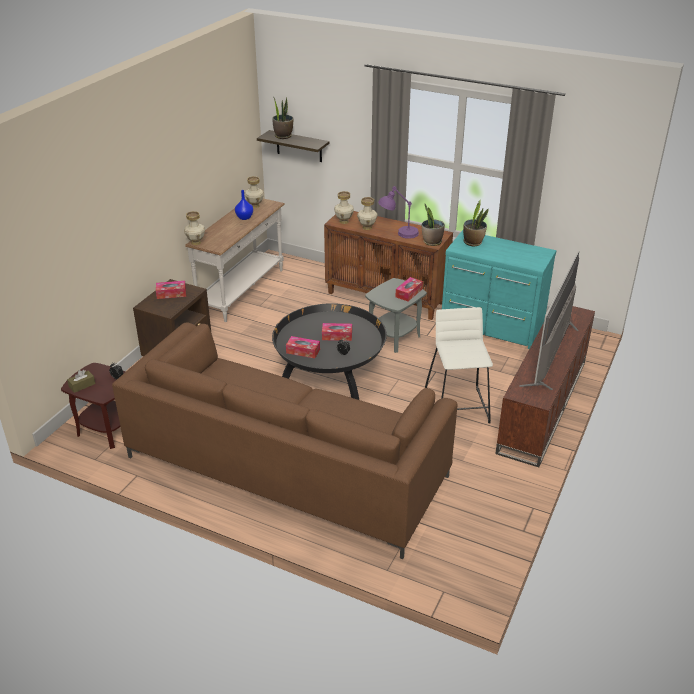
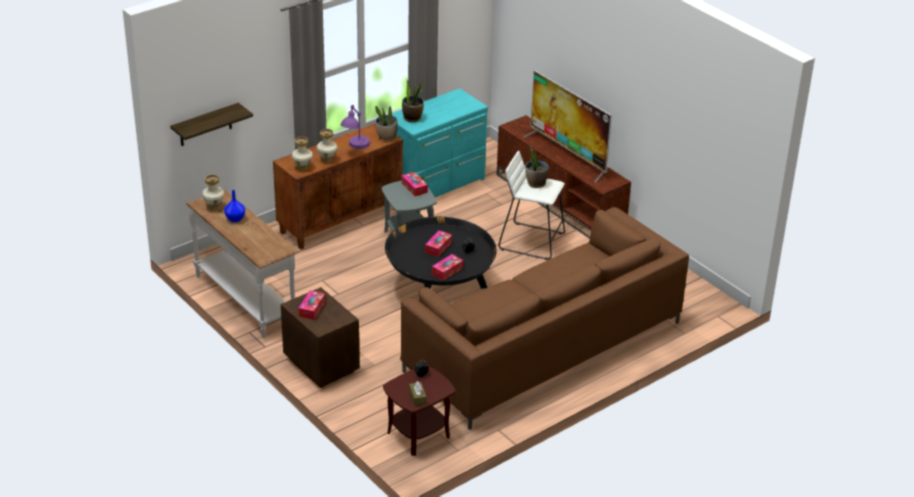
camera: 65 degrees left, 0 degrees up
vase [184,211,205,245] -> none
potted plant [272,97,293,139] -> potted plant moved to [525,146,549,188]

